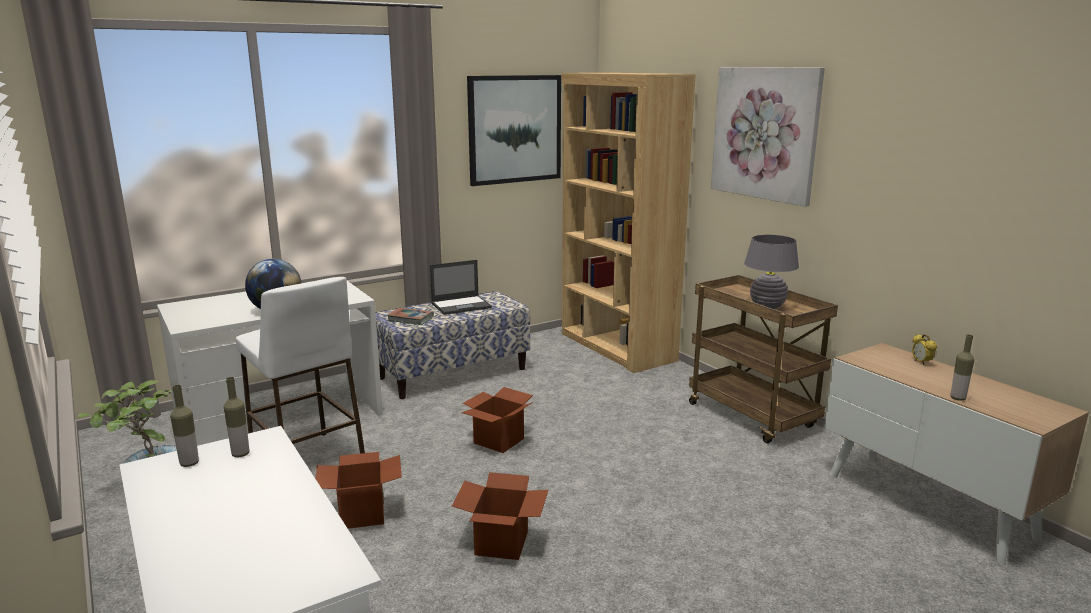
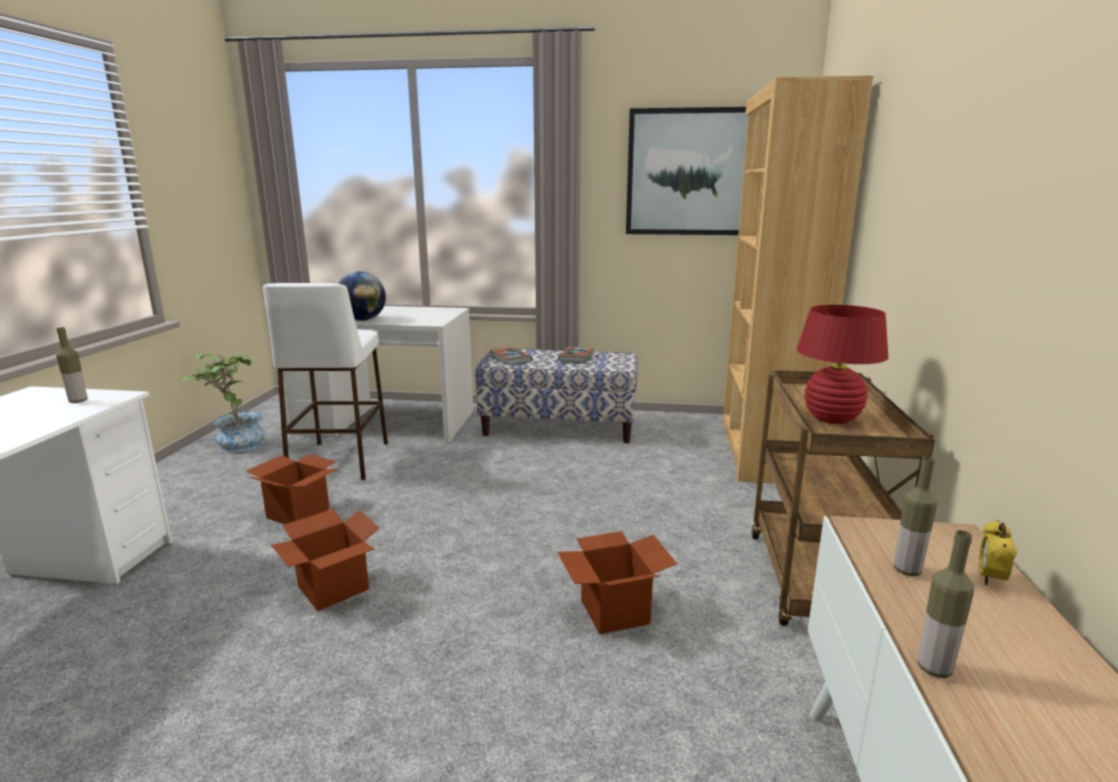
camera: 40 degrees right, 0 degrees up
bottle [170,385,199,467] -> bottle moved to [894,456,937,576]
laptop [430,260,492,315] -> book [558,347,594,363]
cardboard box [461,387,533,453] -> cardboard box moved to [558,531,677,634]
picture [711,67,825,207] -> none
grey table lamp [744,235,799,309] -> red table lamp [796,305,889,424]

